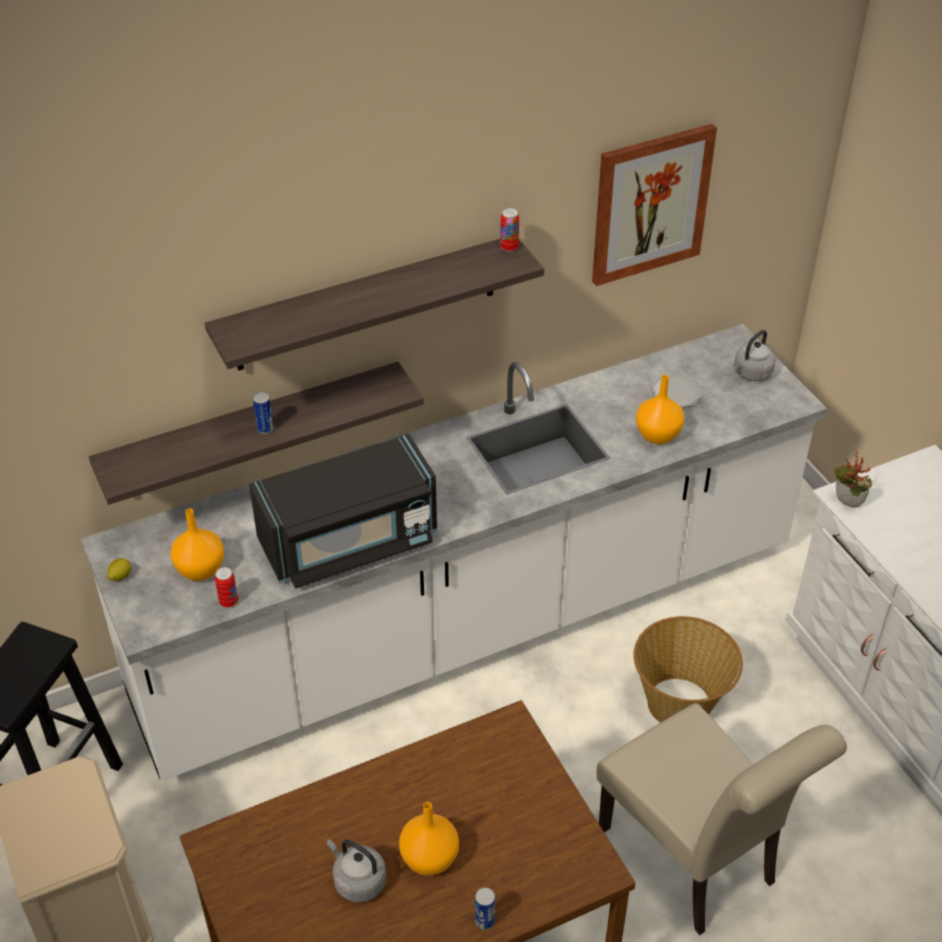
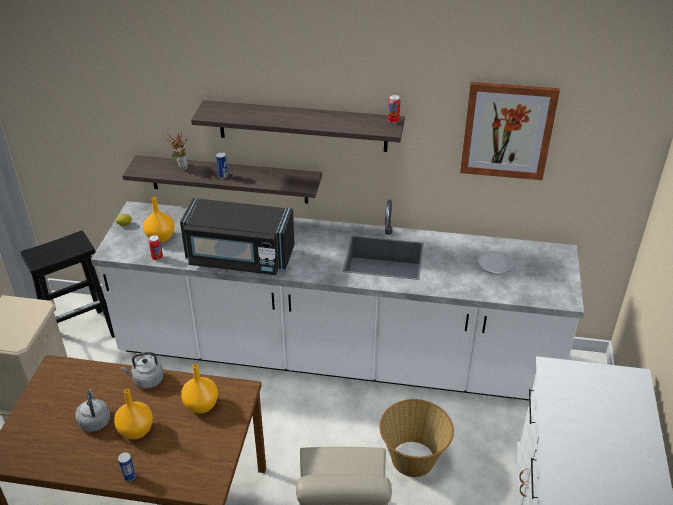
camera: 35 degrees right, 5 degrees down
orange vase [636,375,684,444] -> orange vase moved to [181,364,218,414]
grey kettle [733,330,776,381] -> grey kettle moved to [121,352,164,389]
potted plant [834,451,872,508] -> potted plant moved to [166,131,188,171]

